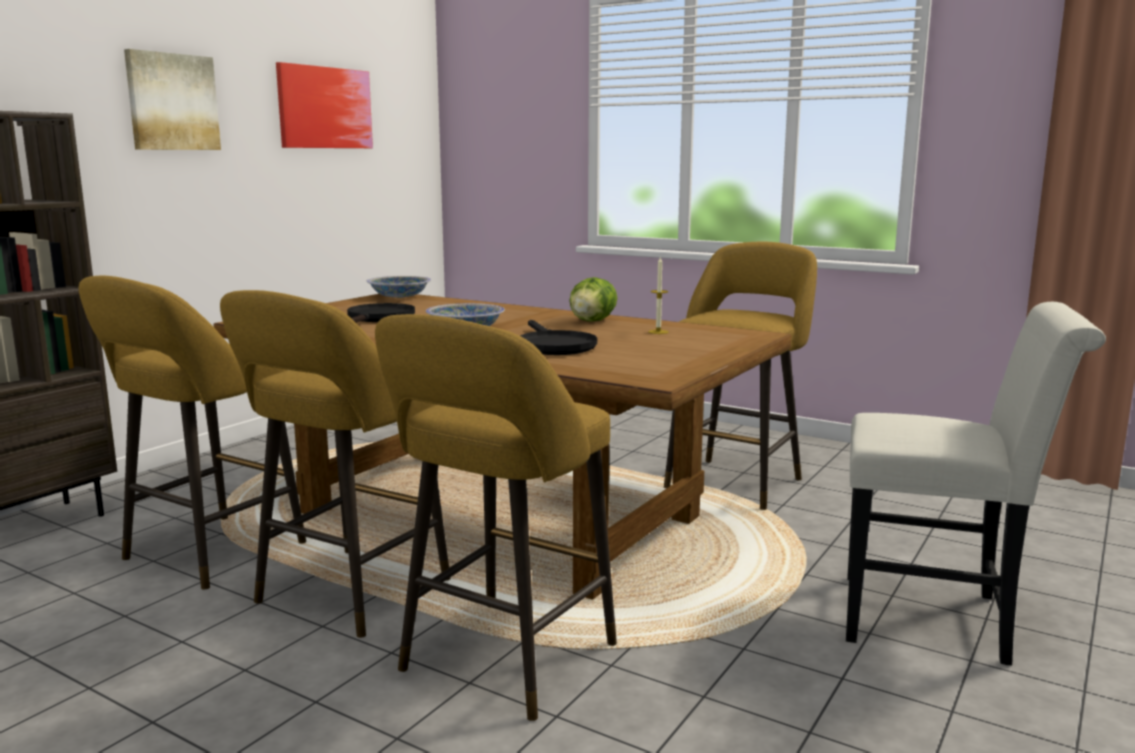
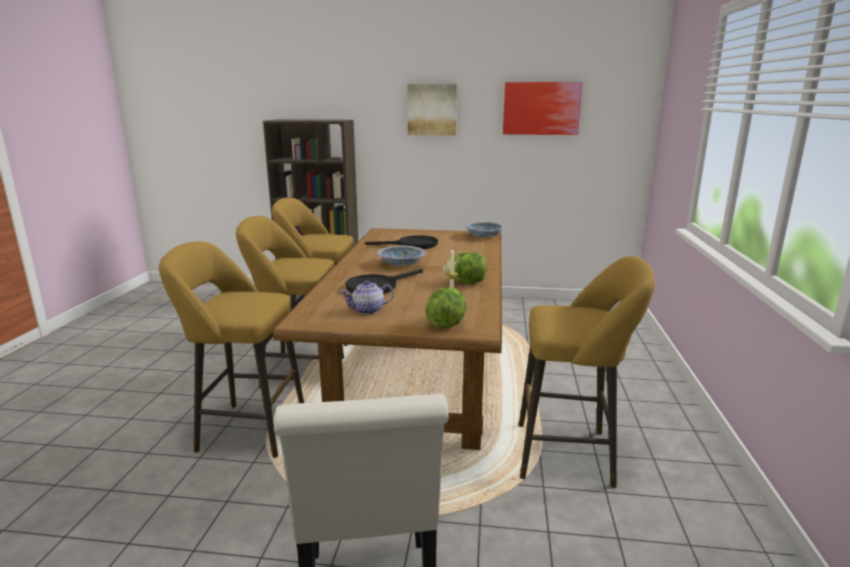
camera: 65 degrees right, 5 degrees up
none -> teapot [341,280,394,314]
none -> lettuce [425,287,467,329]

